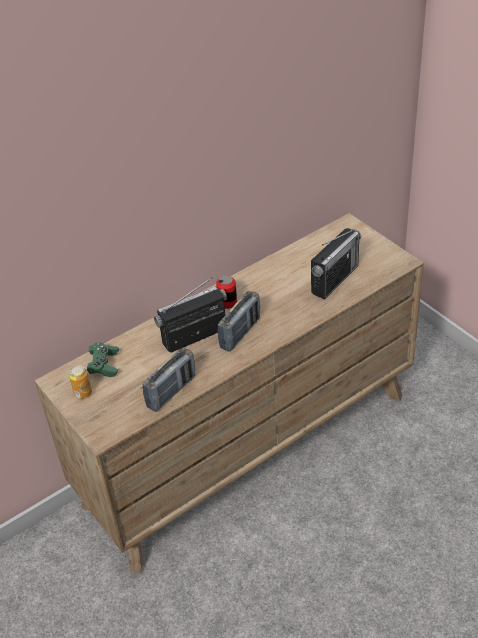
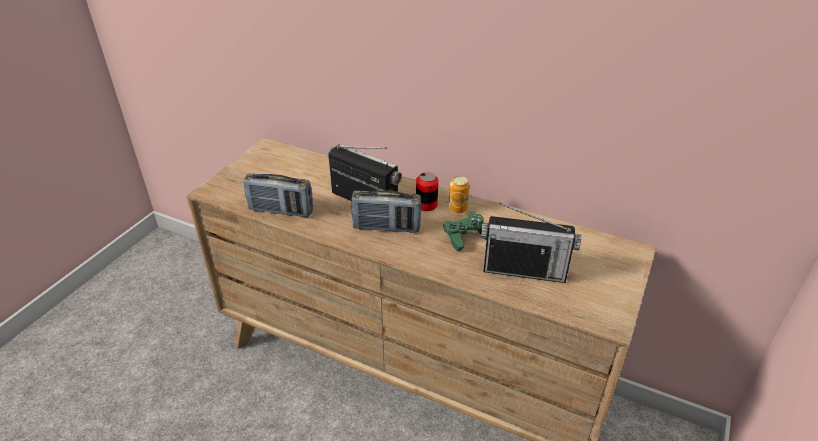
camera: 60 degrees right, 5 degrees down
can [69,365,92,399] -> can moved to [449,176,469,213]
green game controller [87,342,119,377] -> green game controller moved to [443,212,487,251]

